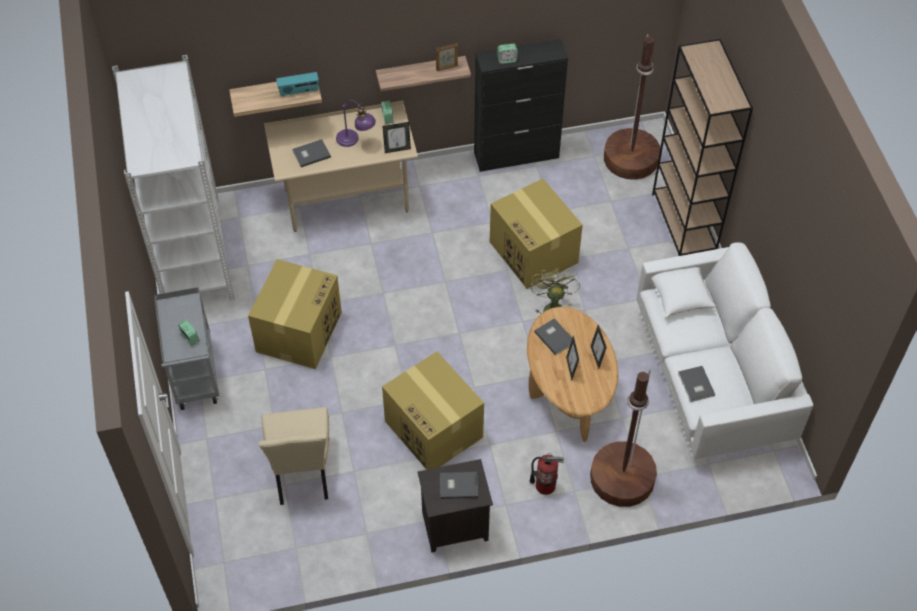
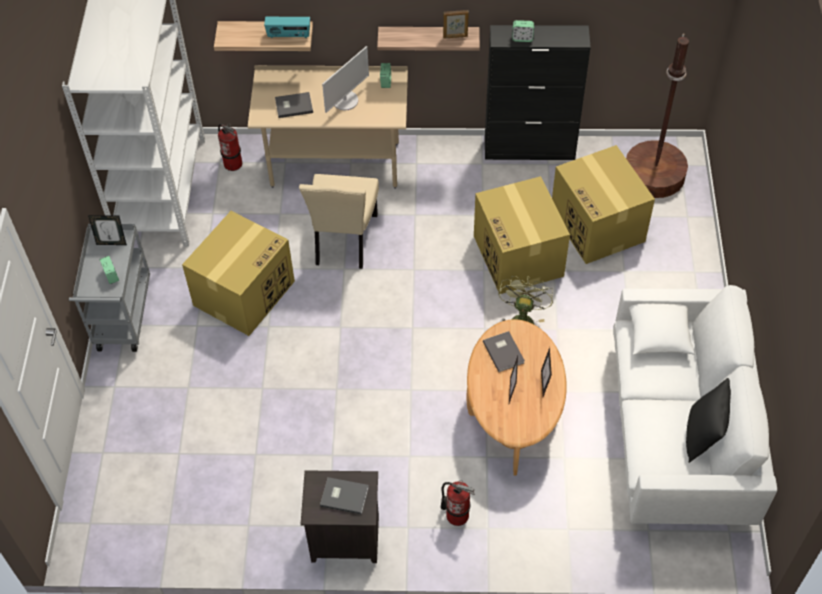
camera: 15 degrees right, 0 degrees up
beige chair [259,407,329,505] -> beige chair moved to [299,174,379,269]
purple table lamp [336,100,376,147] -> monitor [322,46,369,113]
picture frame [382,122,411,153] -> picture frame moved to [88,215,127,245]
cardboard box [382,351,484,470] -> cardboard box moved to [552,145,655,264]
brown floor lamp [590,370,657,507] -> none
beige bookcase [652,39,753,256] -> none
grey book [678,366,715,402] -> none
none -> fire extinguisher [218,124,242,171]
none -> black pillow [686,378,731,463]

